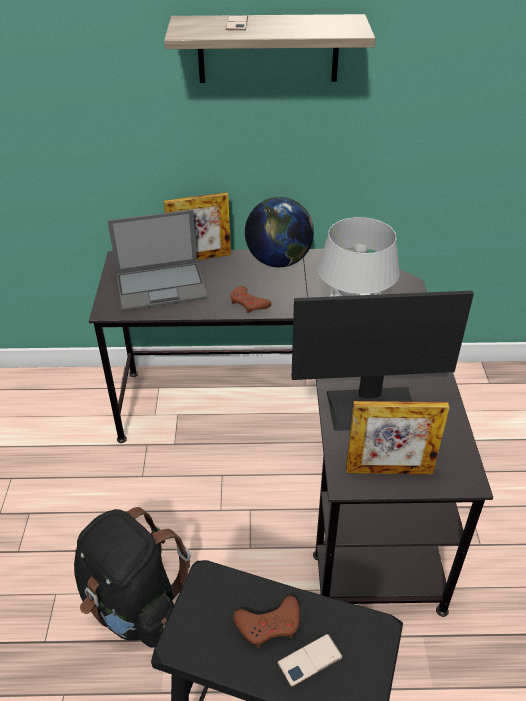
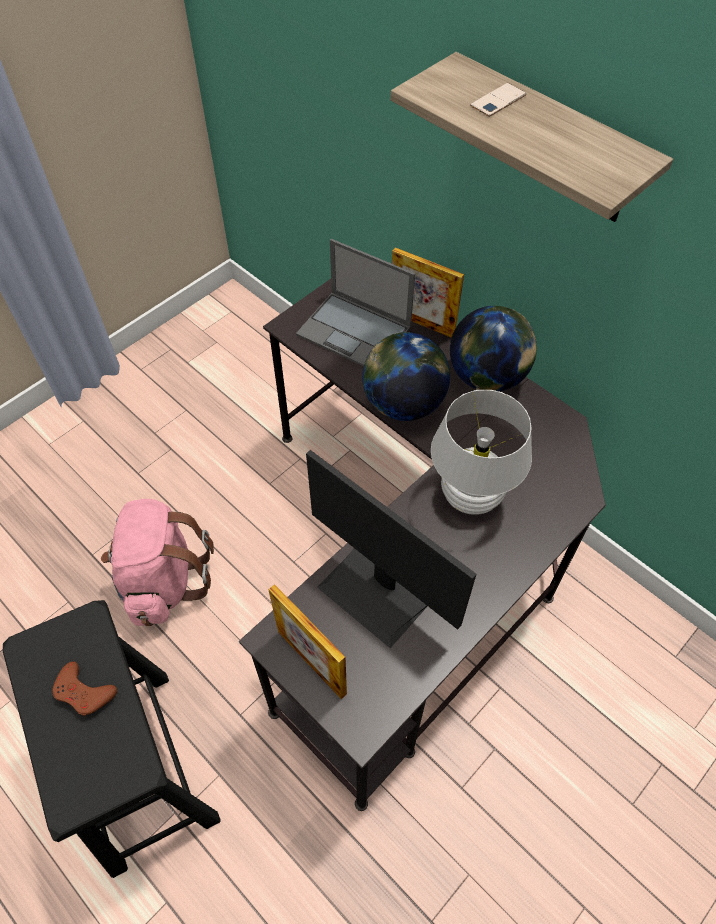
camera: 45 degrees right, 15 degrees up
black backpack [74,507,191,648] -> pink backpack [101,499,214,626]
brown game controller [230,286,271,313] -> globe [362,332,450,421]
phone [277,634,343,687] -> none

